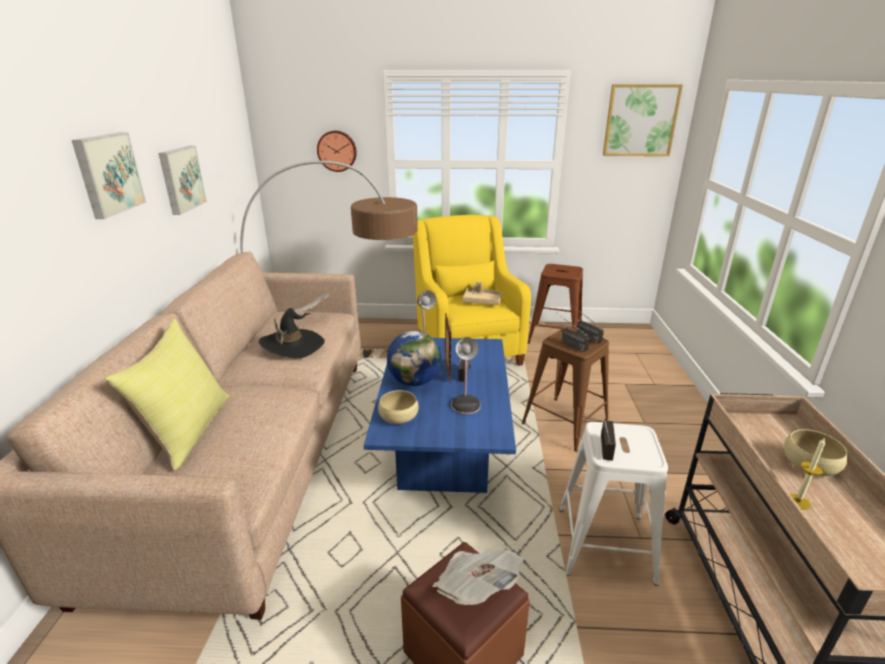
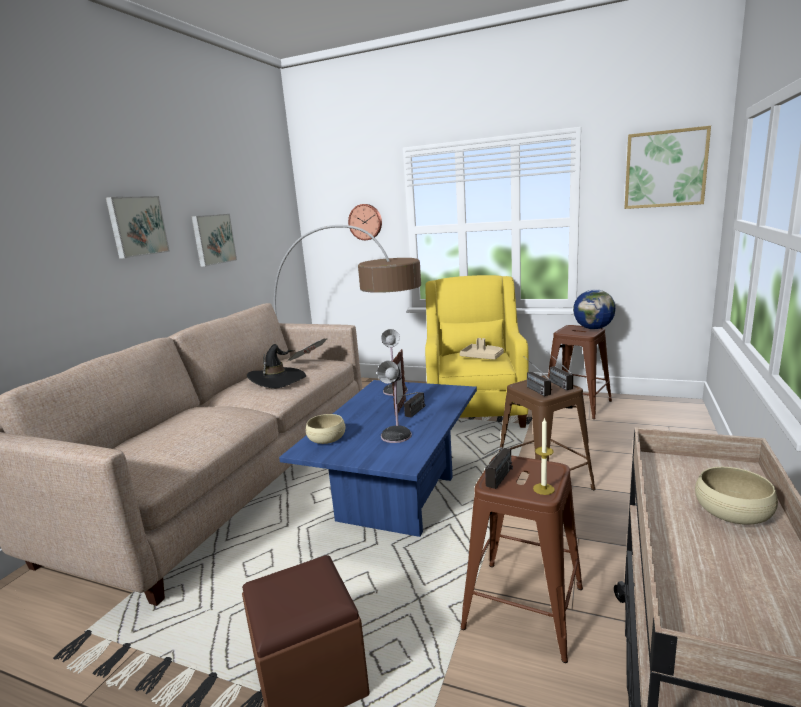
camera: 20 degrees right, 10 degrees down
yellow pillow [105,318,230,470] -> none
globe [387,331,442,386] -> globe moved to [573,289,616,329]
newspaper [433,549,524,605] -> none
white stool [559,422,668,586] -> brown stool [461,455,583,663]
candle [790,437,825,510] -> candle moved to [533,417,555,495]

